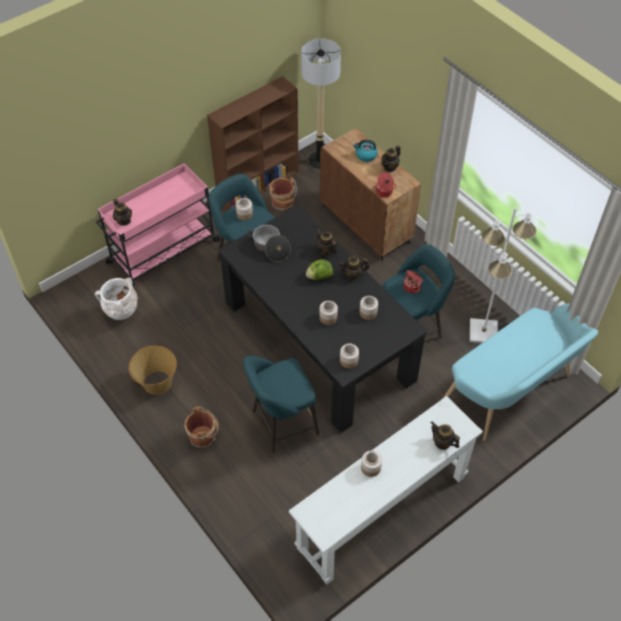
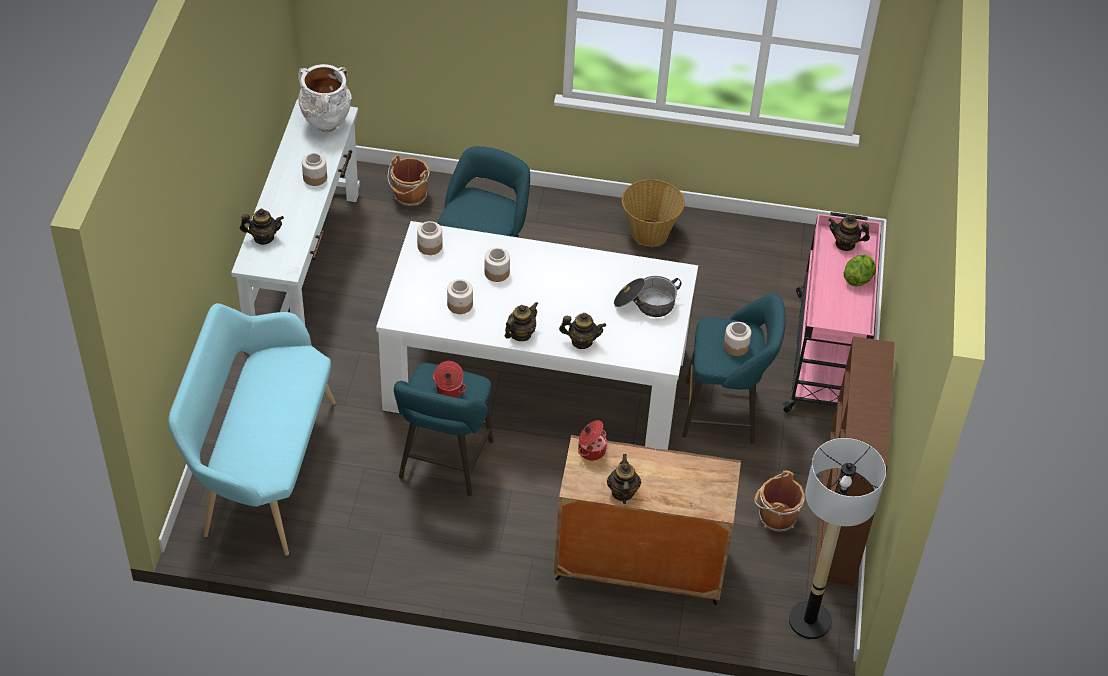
camera: 135 degrees right, 5 degrees down
white vase [95,277,138,320] -> white vase moved to [298,64,351,132]
brown bucket [185,407,219,448] -> brown bucket moved to [387,155,429,207]
black dining table [218,205,427,433] -> white dining table [376,221,698,450]
lettuce [306,259,333,280] -> lettuce moved to [844,254,876,287]
kettle [353,139,378,162] -> none
white floor lamp [470,207,537,343] -> none

